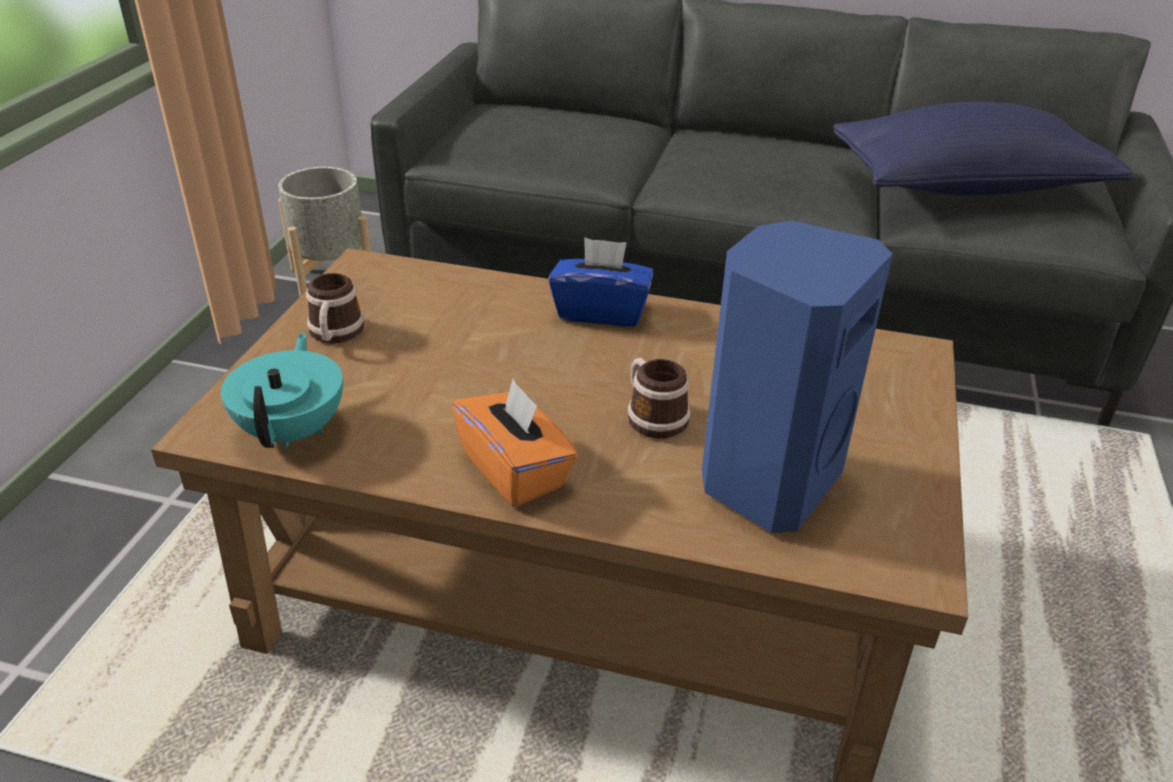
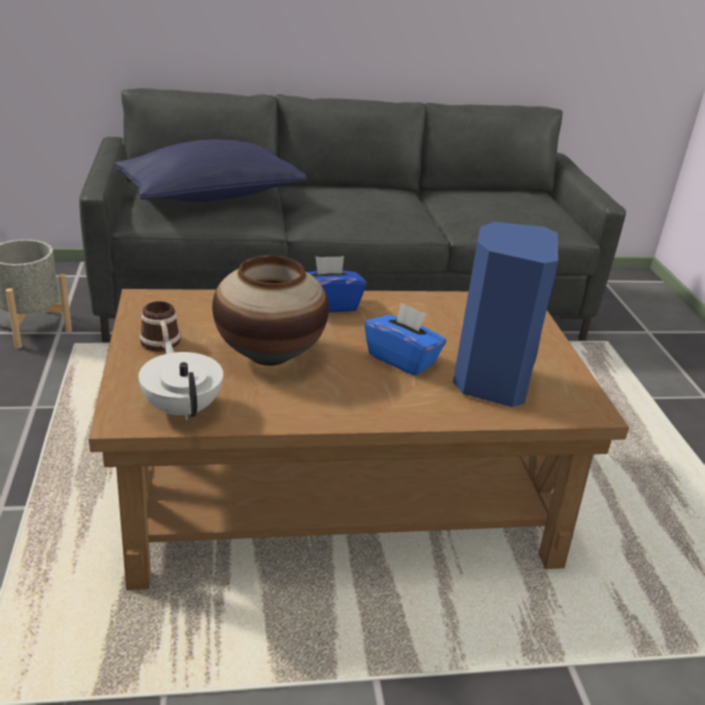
camera: 25 degrees left, 5 degrees down
turquoise teapot [221,333,343,449] -> white teapot [138,341,223,420]
orange tissue box [452,379,578,507] -> none
mug [628,358,691,439] -> blue tissue box [365,302,446,376]
blue pillow [833,102,1133,195] -> blue pillow moved to [115,139,307,202]
none -> vase [212,255,329,366]

